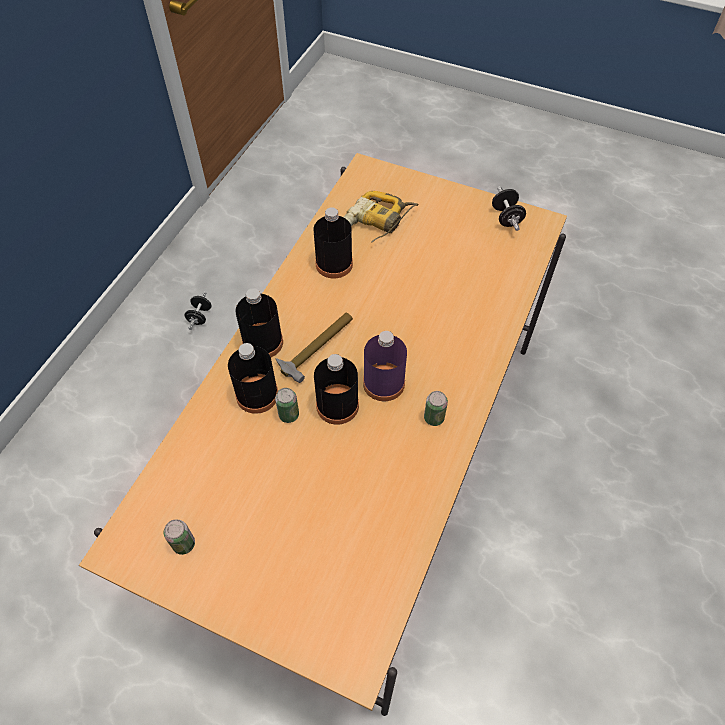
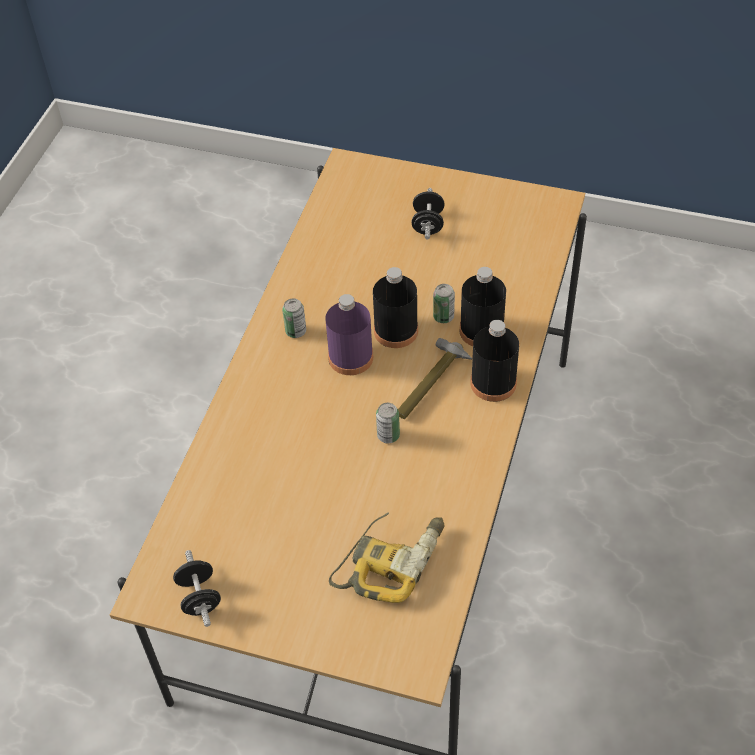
camera: 175 degrees right, 5 degrees down
can [164,520,195,555] -> can moved to [376,403,400,443]
black dumbbell [185,292,212,330] -> black dumbbell moved to [411,188,445,239]
black bottle [314,207,353,279] -> none

